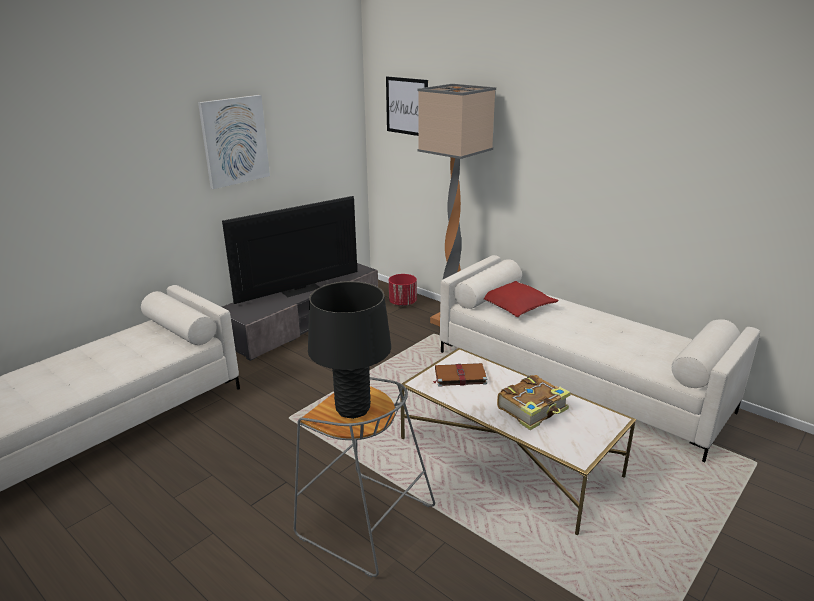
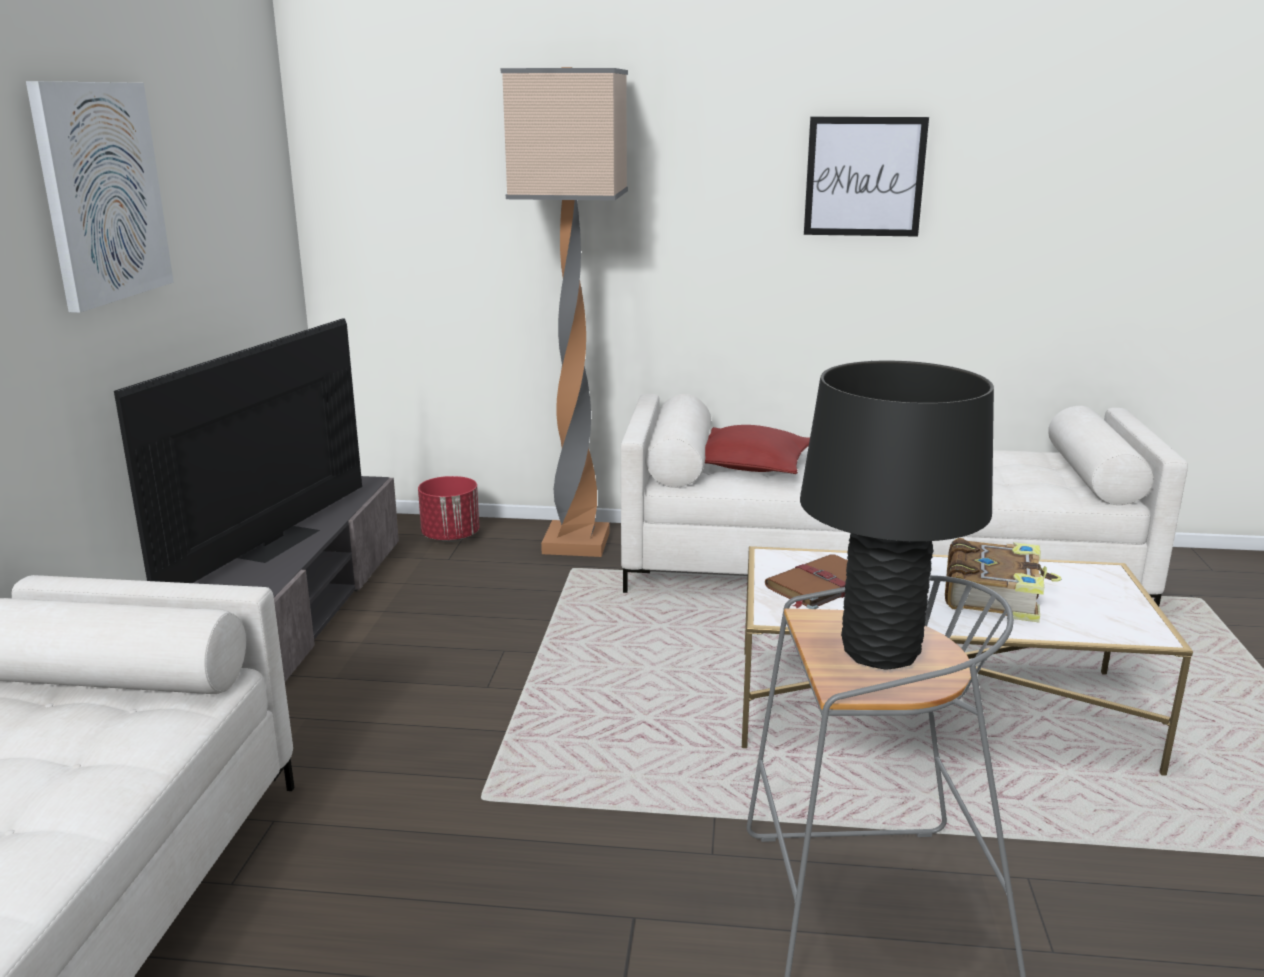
camera: 35 degrees left, 5 degrees down
picture [386,76,428,136] -> picture moved to [804,117,929,237]

